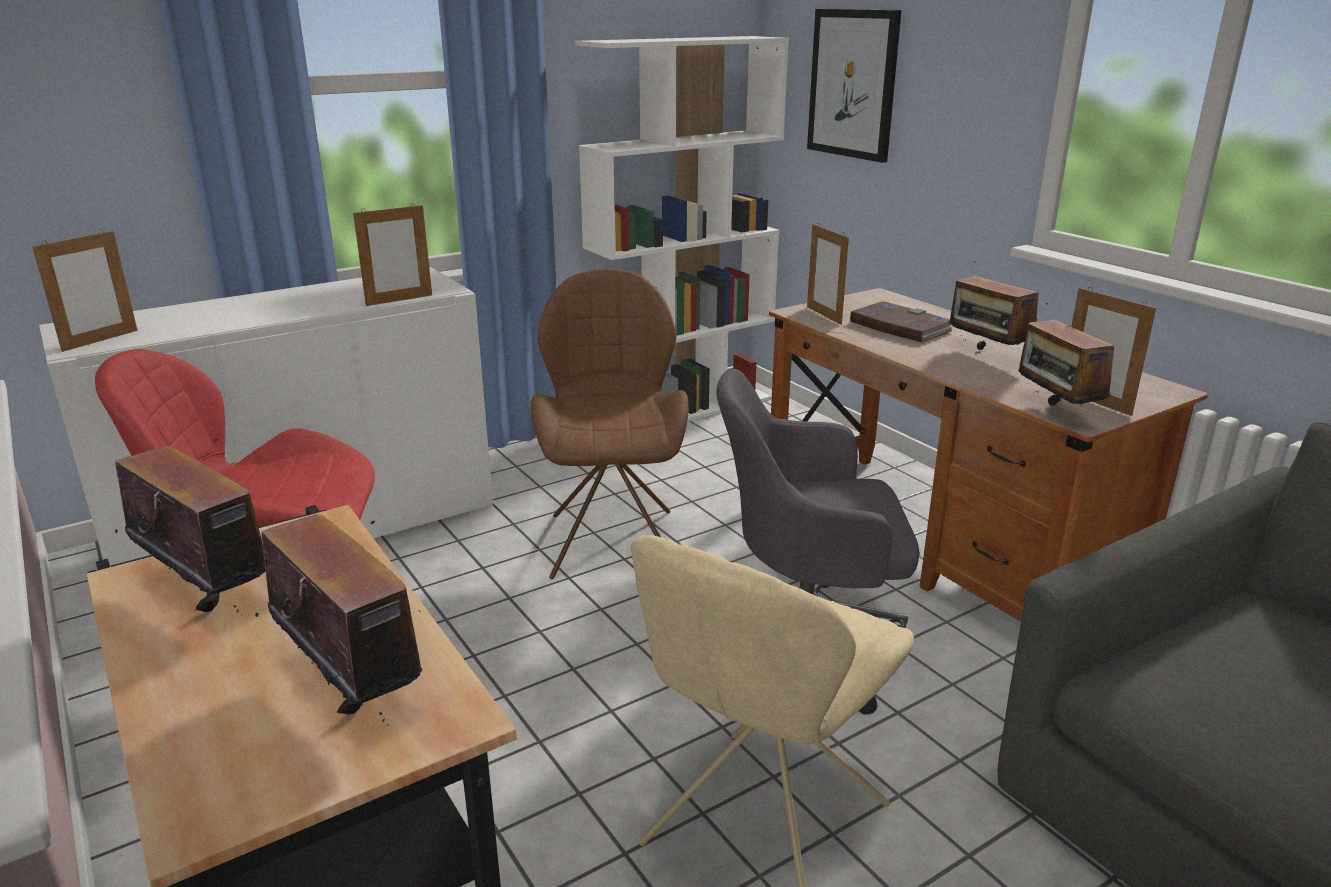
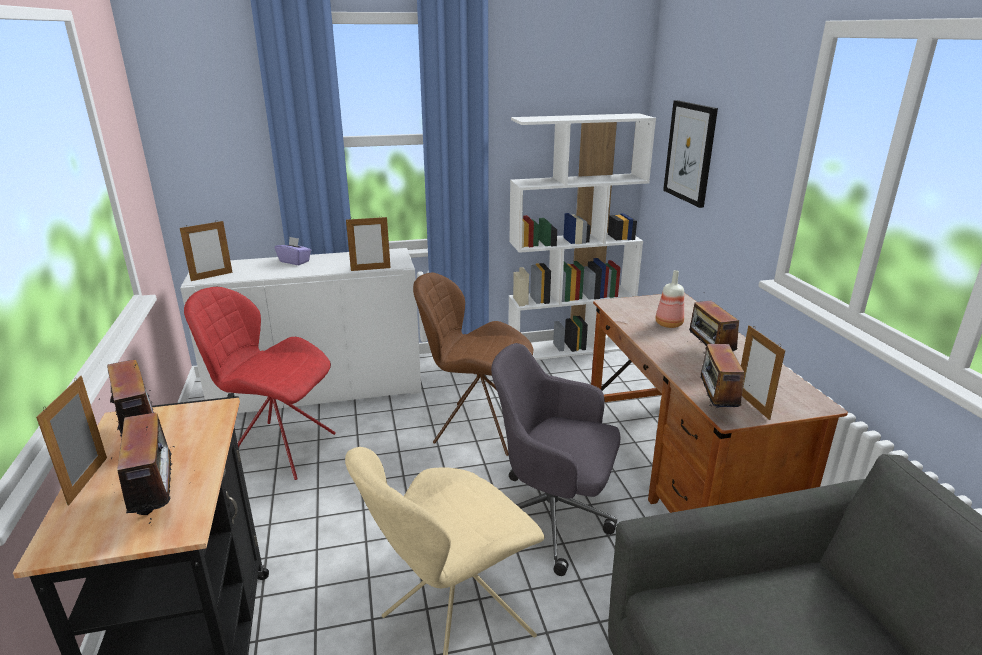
camera: 20 degrees right, 0 degrees up
brown chair [531,268,689,579] -> brown chair turned 90 degrees counterclockwise [413,273,533,456]
picture frame [807,224,849,325] -> picture frame moved to [36,376,107,506]
book [849,301,953,342] -> bottle [655,270,684,328]
none -> purple tissue box [275,237,311,265]

